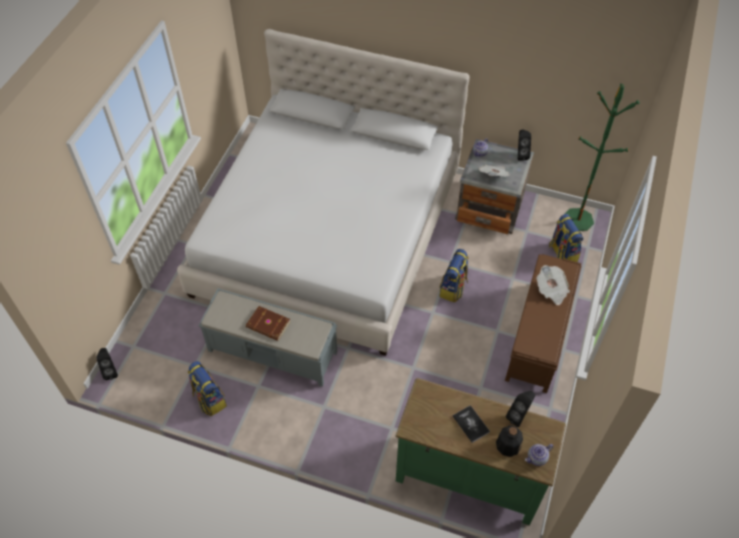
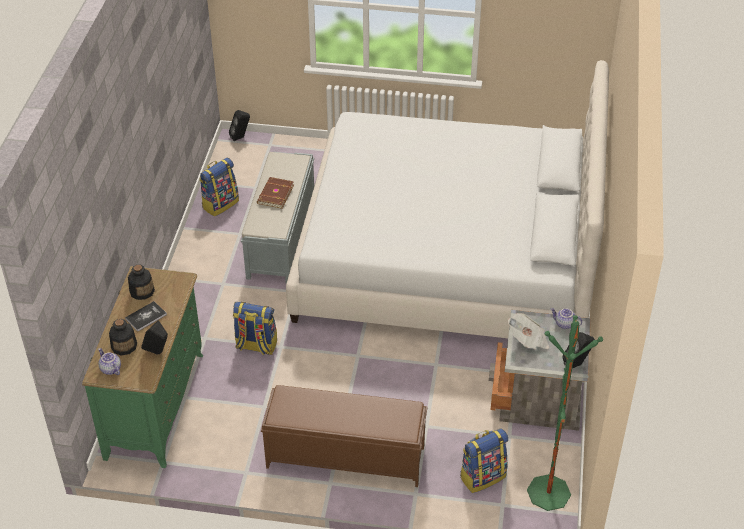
camera: 80 degrees right, 10 degrees down
backpack [439,249,469,303] -> backpack moved to [233,302,277,355]
newspaper [536,265,570,305] -> none
none -> bottle [128,264,155,300]

